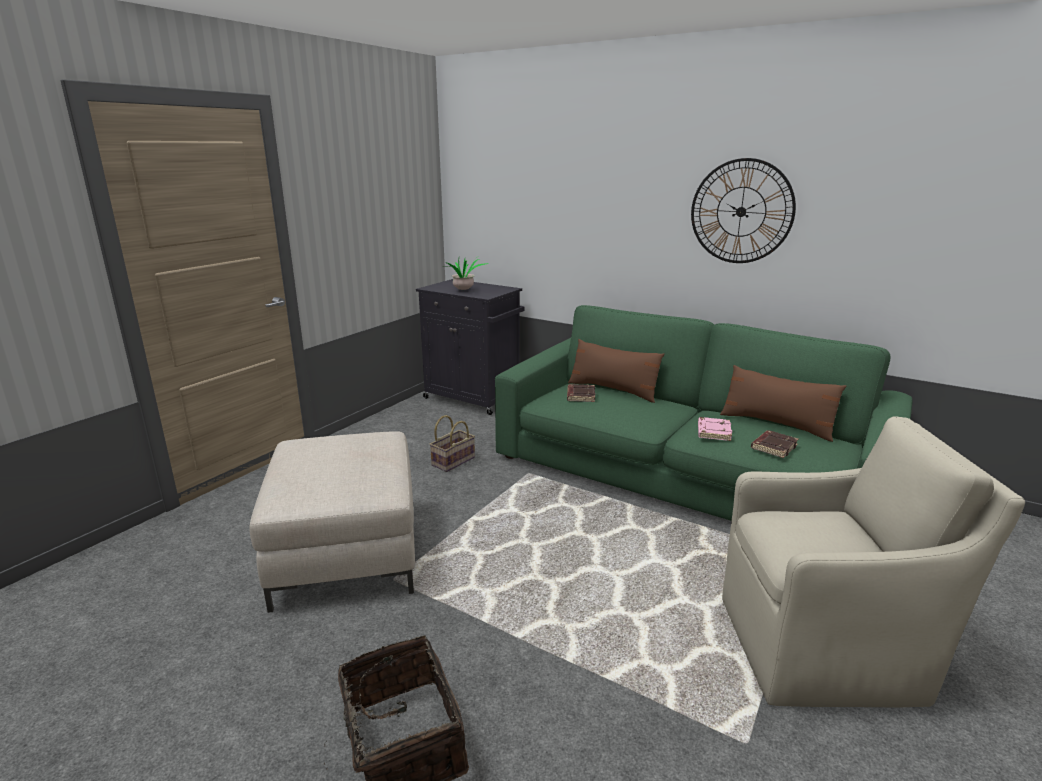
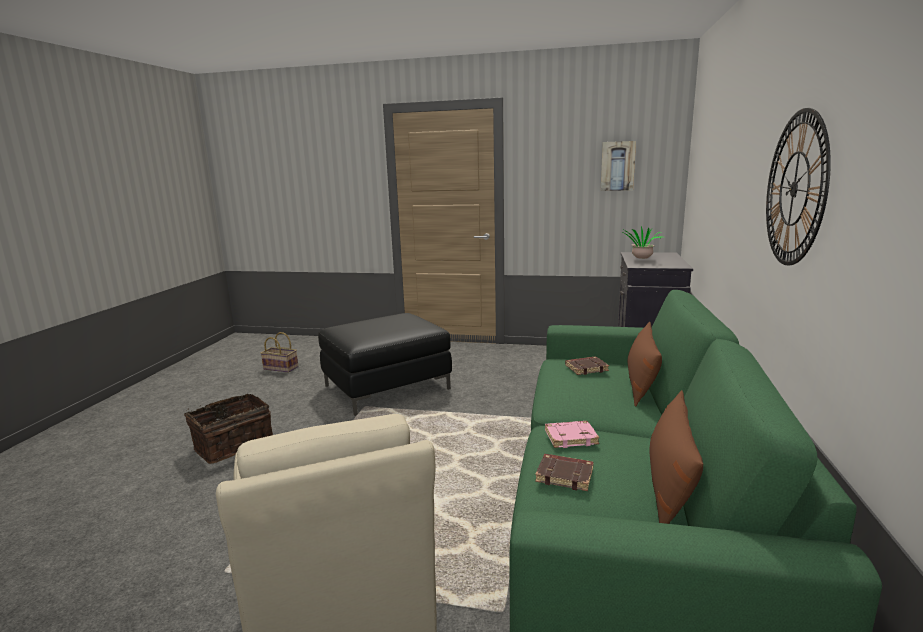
camera: 70 degrees right, 5 degrees down
beige ottoman [249,431,415,613] -> black ottoman [318,313,452,416]
basket [430,415,475,472] -> basket moved to [261,332,298,372]
none -> picture [601,141,636,191]

